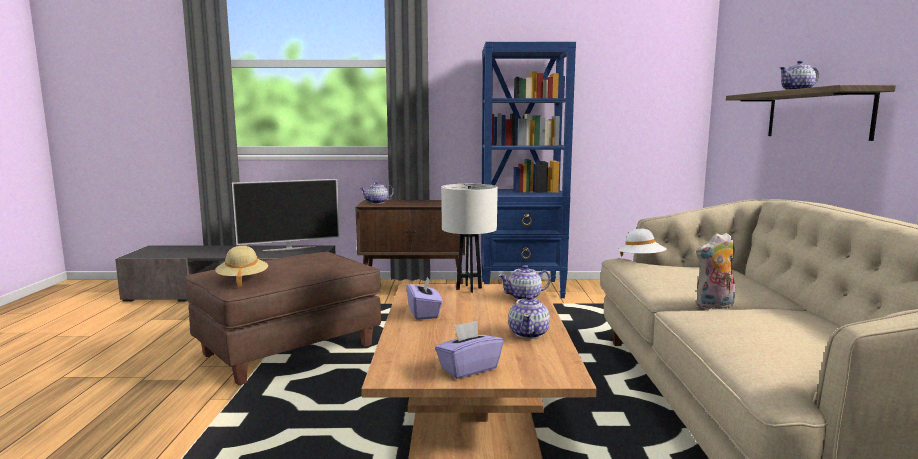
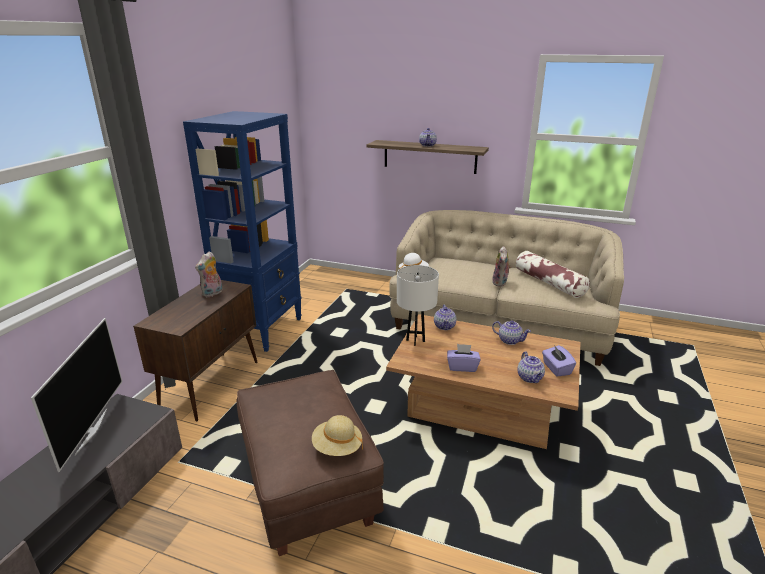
camera: 70 degrees left, 15 degrees up
teapot [360,182,394,204] -> teapot moved to [517,351,545,383]
none -> plush toy [195,252,223,297]
none -> pillow [516,251,590,298]

